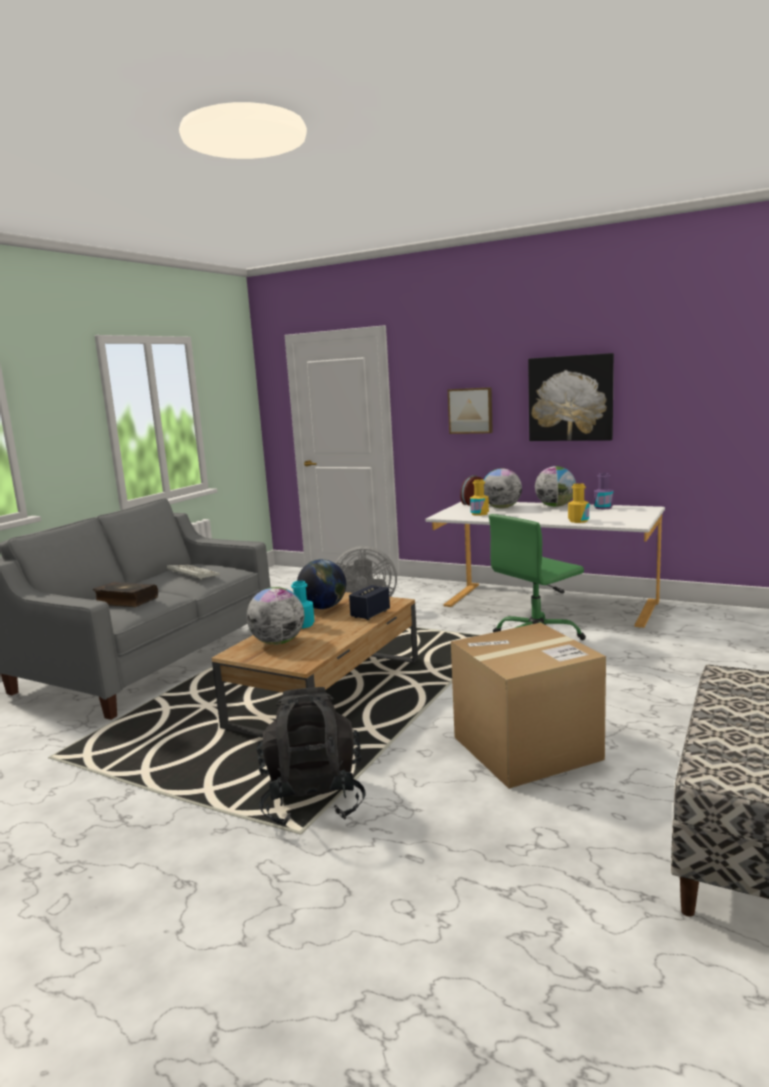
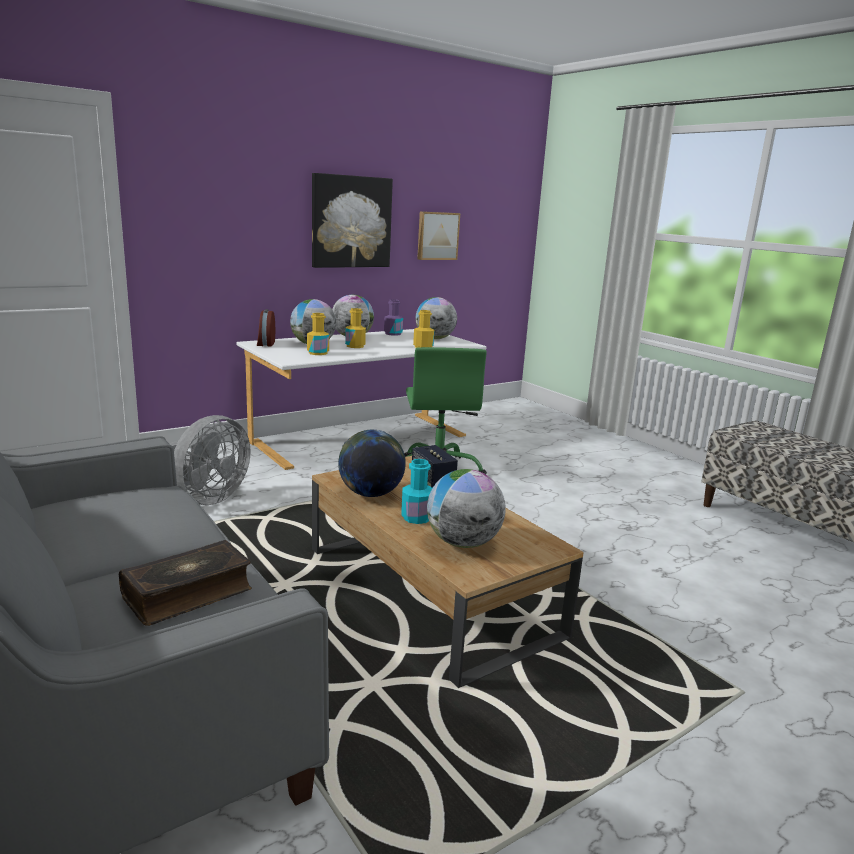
camera: 65 degrees left, 5 degrees up
keyboard [167,564,220,580] -> none
black backpack [257,687,366,827] -> none
picture [448,387,493,434] -> picture moved to [417,211,460,260]
cardboard box [451,623,606,789] -> none
none -> yellow bottle [345,308,366,348]
none -> globe [416,297,457,339]

